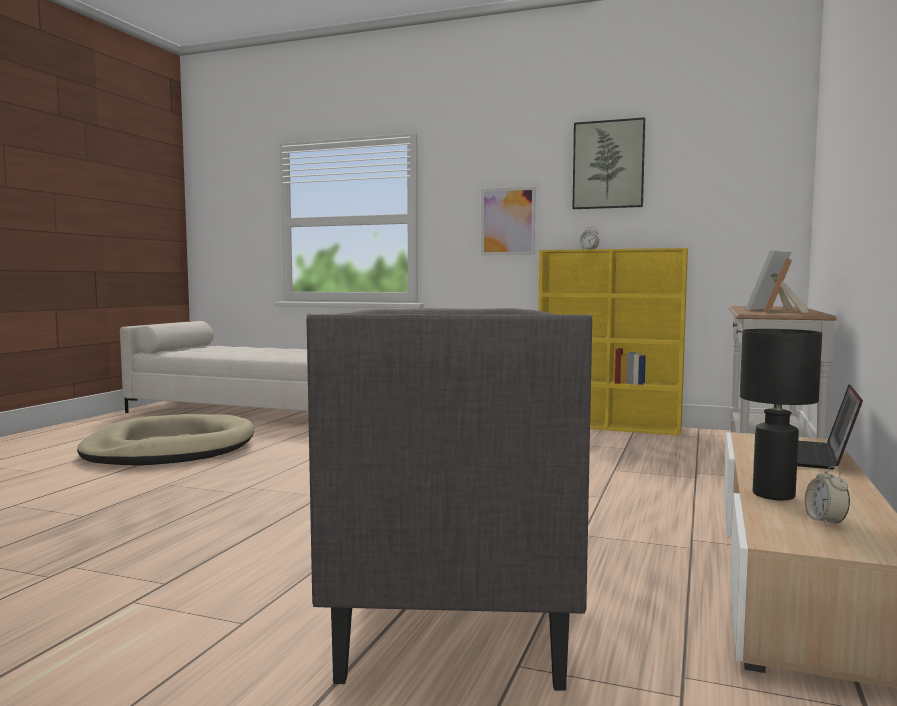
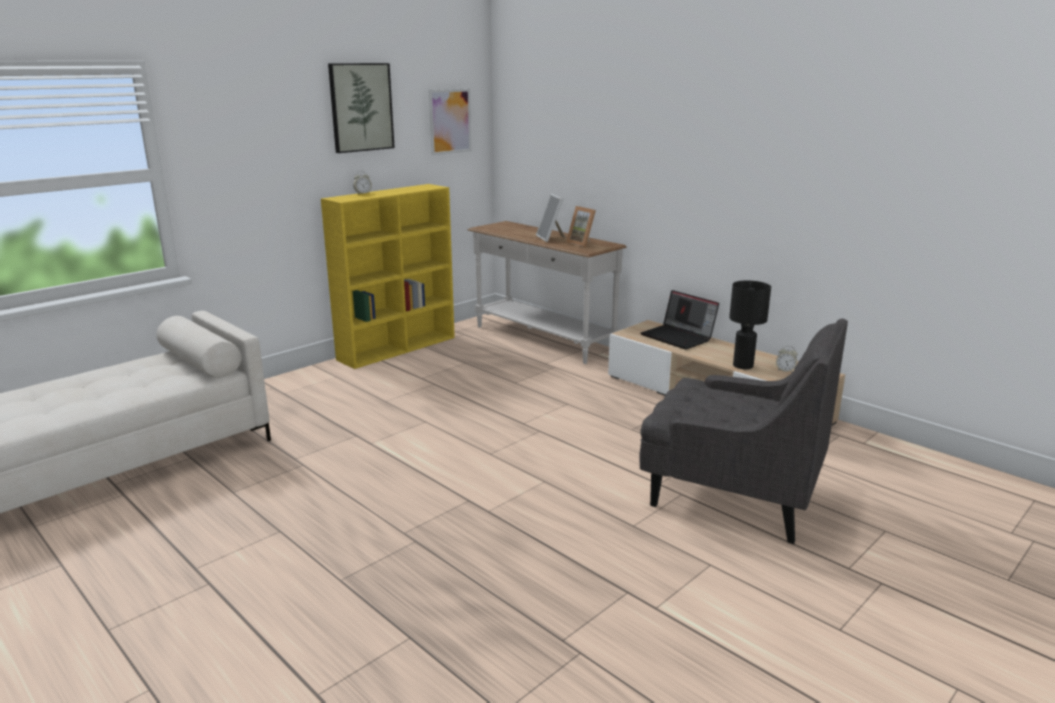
camera: 65 degrees left, 15 degrees up
beige dog bed [77,414,254,465] -> none
picture [481,187,536,255] -> picture moved to [429,88,472,155]

